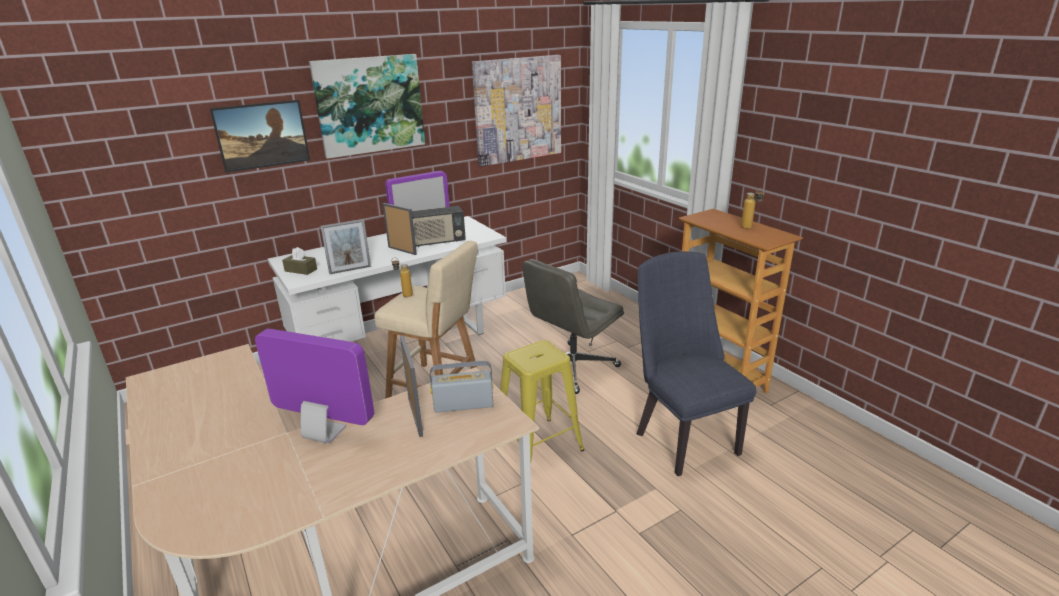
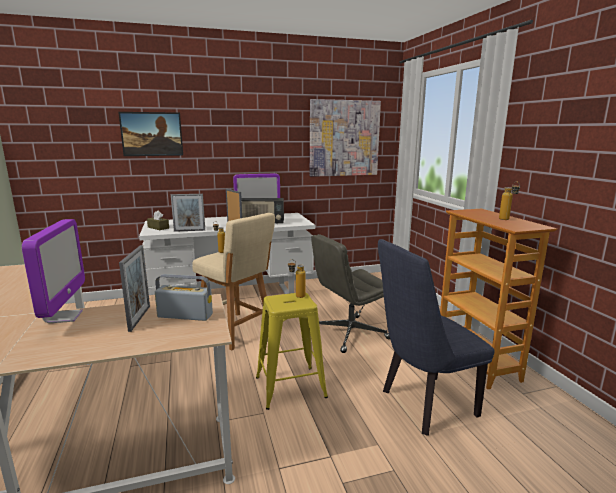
camera: 15 degrees right, 10 degrees down
monitor [255,329,374,443] -> monitor turned 45 degrees clockwise [22,219,85,323]
picture [309,54,425,159] -> none
blue chair [637,251,756,476] -> blue chair turned 105 degrees counterclockwise [378,239,494,436]
none -> bottle [288,260,306,298]

